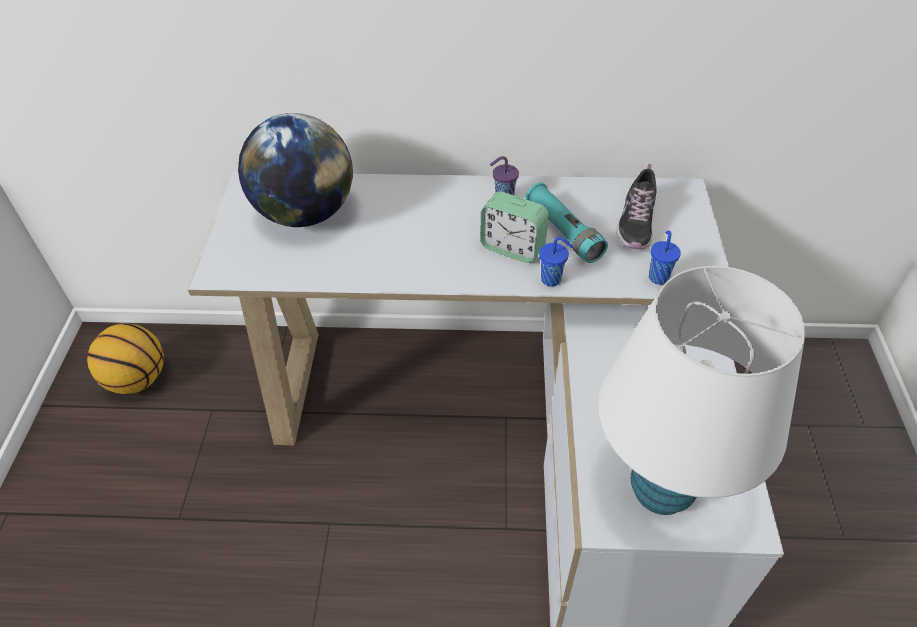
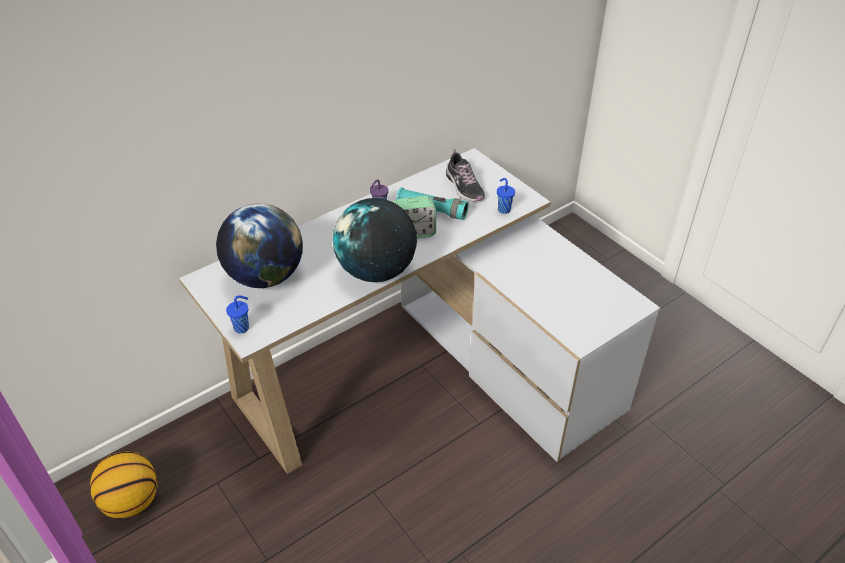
camera: 40 degrees left, 5 degrees down
blue cup [539,237,573,287] -> blue cup moved to [226,295,249,333]
white table lamp [598,266,805,515] -> none
none -> globe [333,198,417,282]

